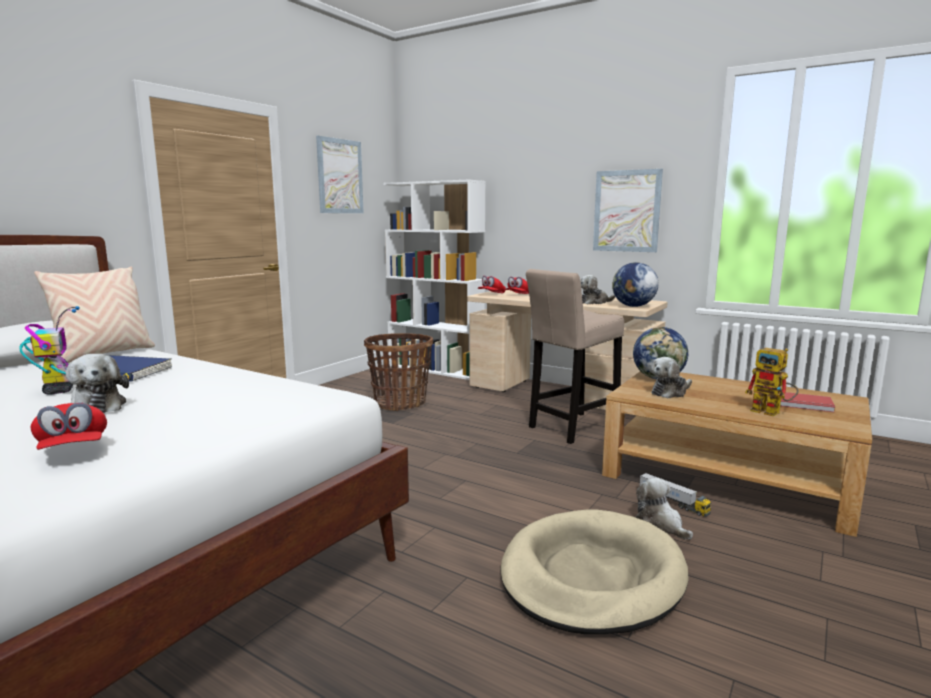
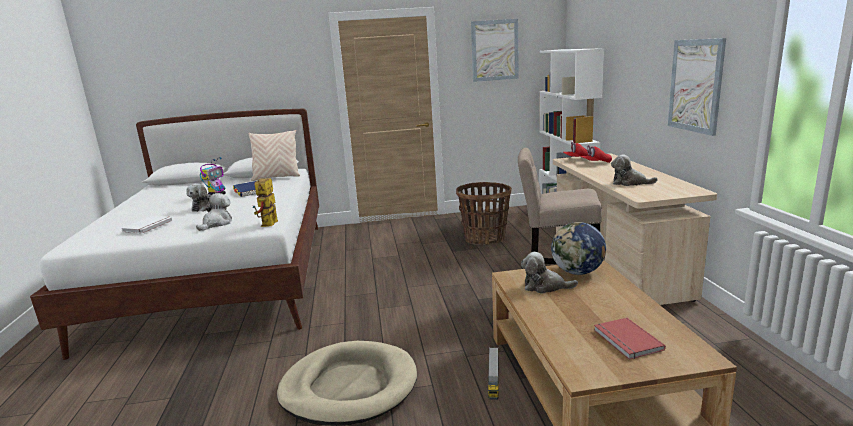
camera: 50 degrees right, 5 degrees up
red cap [31,402,107,450] -> white book [122,216,173,233]
globe [612,262,658,307] -> none
plush toy [636,478,693,540] -> plush toy moved to [196,193,232,231]
toy robot [745,348,799,416] -> toy robot moved to [253,178,278,227]

